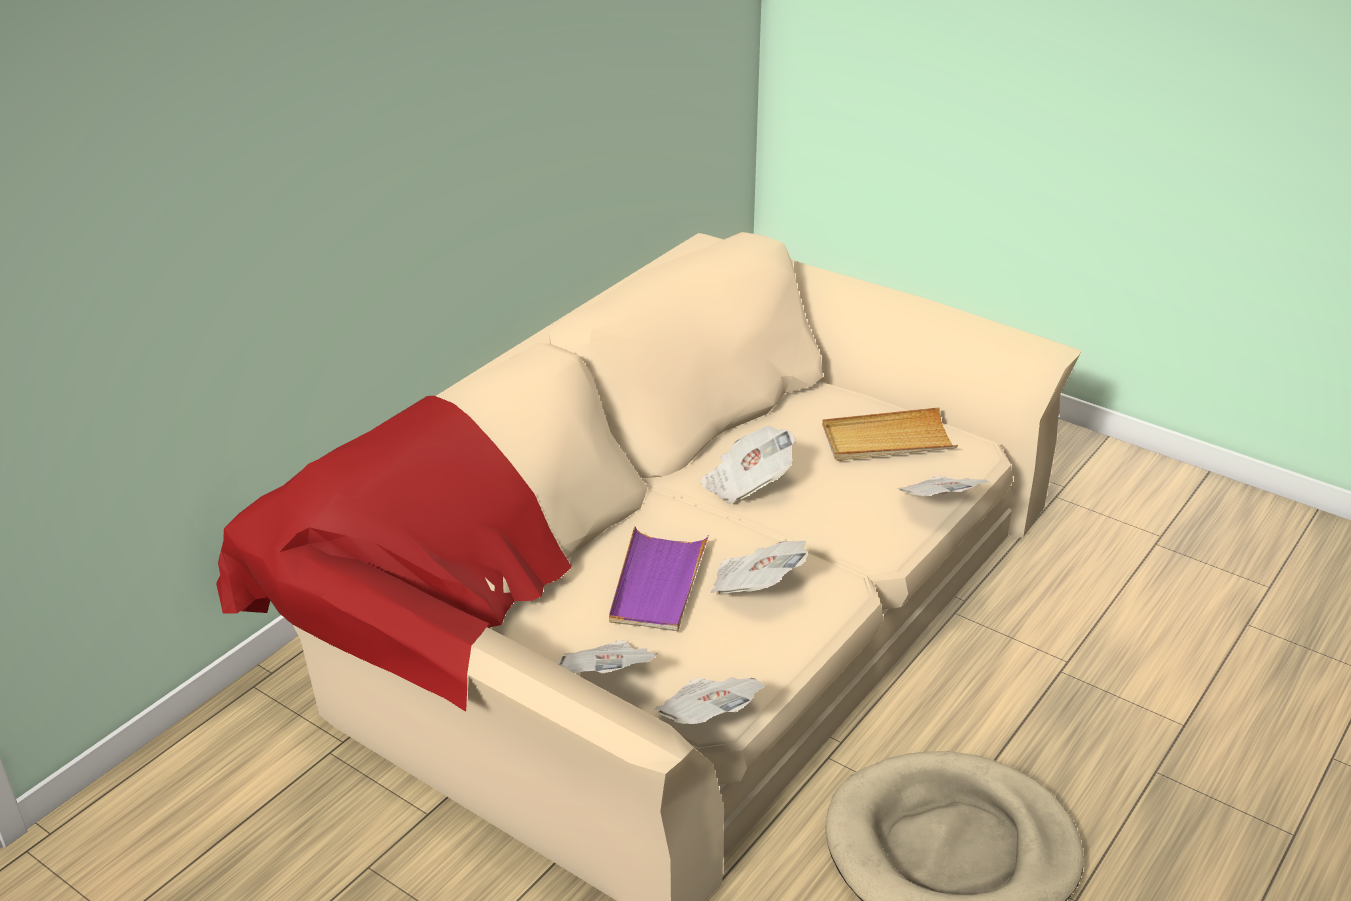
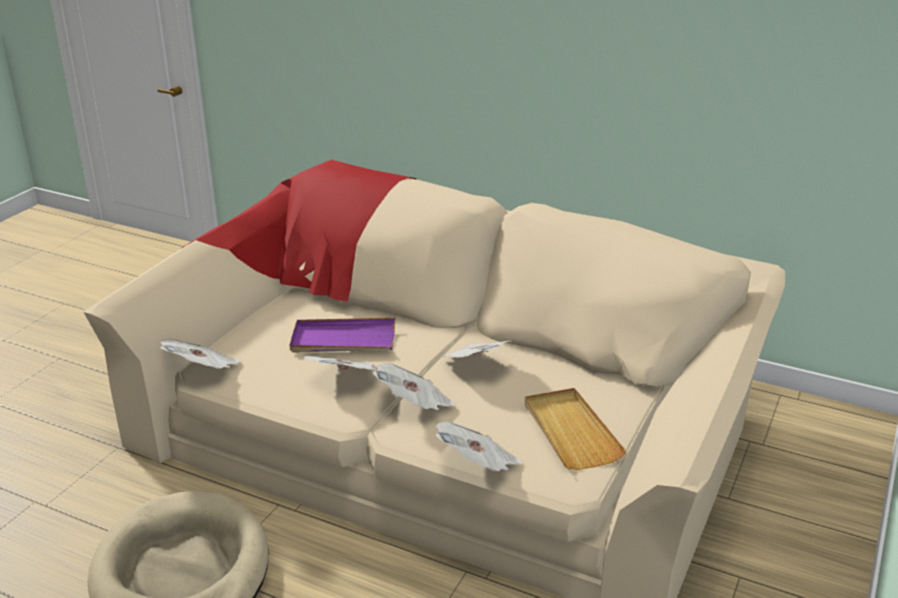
camera: 80 degrees right, 5 degrees down
newspaper [557,640,658,673] -> newspaper moved to [372,363,456,410]

